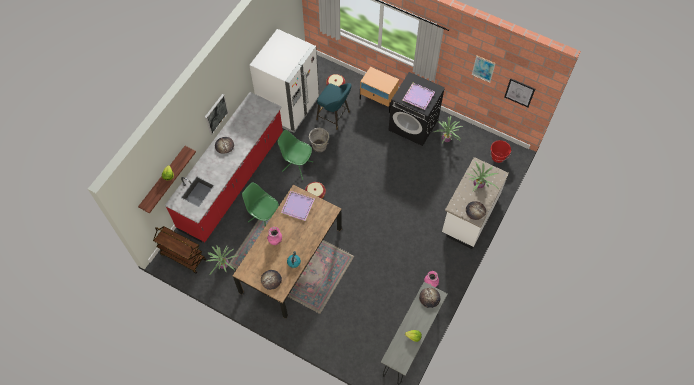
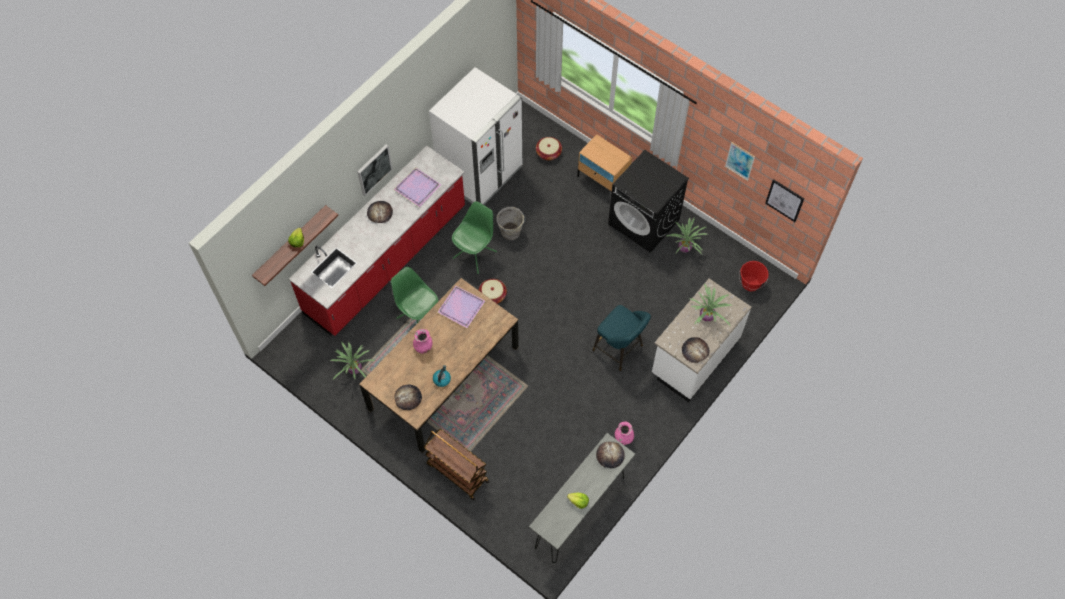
camera: 10 degrees right, 0 degrees up
brown cart [153,226,206,274] -> brown cart moved to [424,429,489,500]
green chair [277,130,313,180] -> green chair turned 90 degrees clockwise [452,201,497,274]
turquoise stool [316,83,351,130] -> turquoise stool moved to [592,305,651,371]
purple tray [402,83,435,110] -> purple tray moved to [394,168,441,207]

